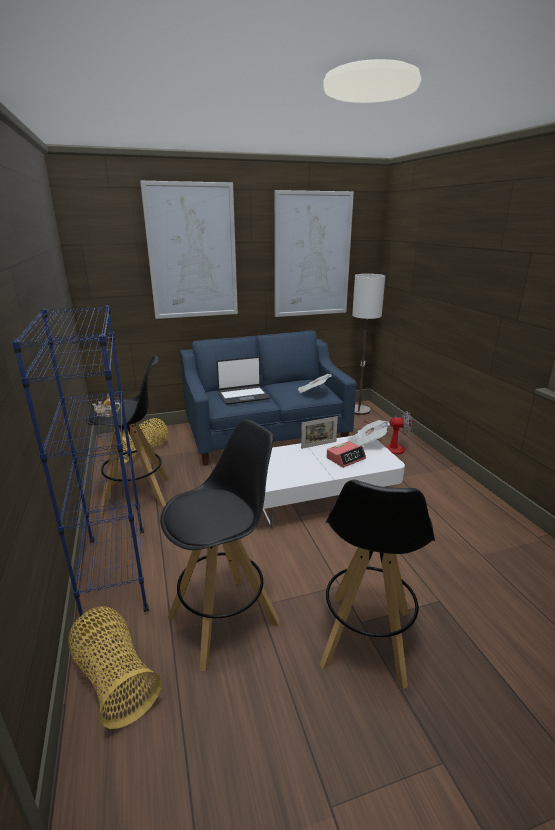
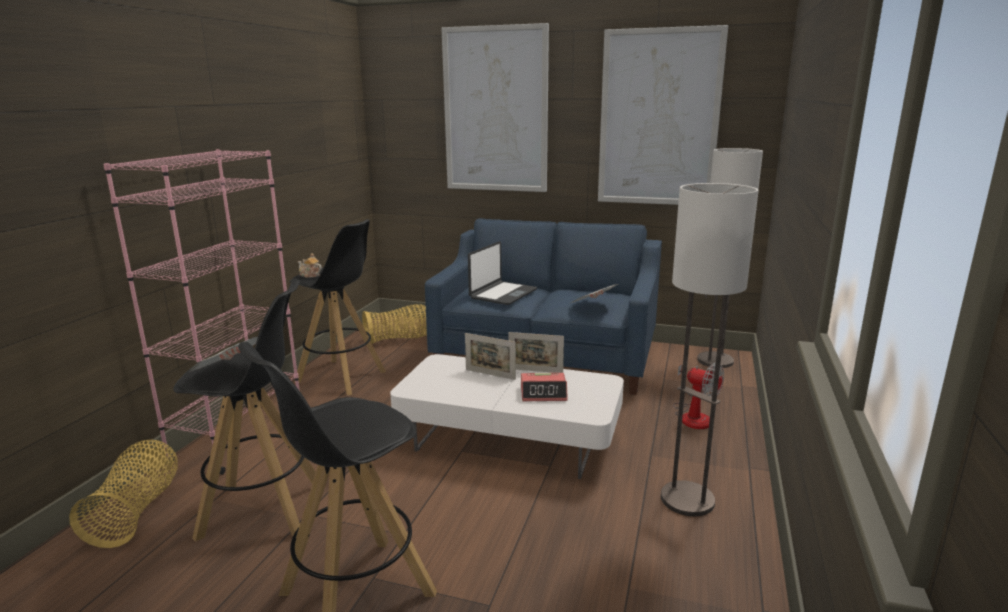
camera: 35 degrees right, 5 degrees down
blue bookcase [12,305,149,623] -> pink bookcase [103,149,300,475]
laptop [216,356,270,405] -> laptop turned 75 degrees counterclockwise [468,241,537,305]
newspaper [347,420,390,446] -> newspaper moved to [189,337,258,372]
none -> picture frame [465,333,516,380]
none -> floor lamp [661,183,759,516]

